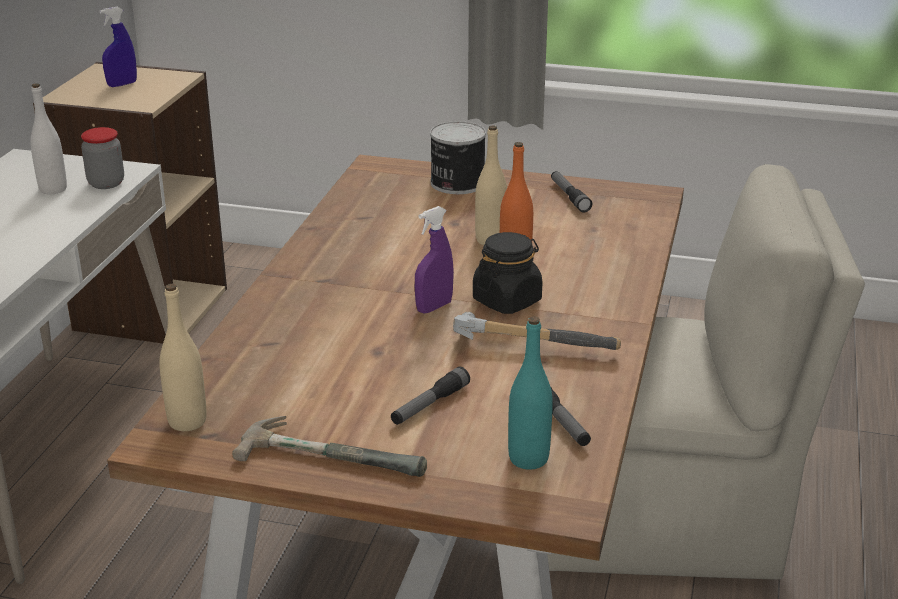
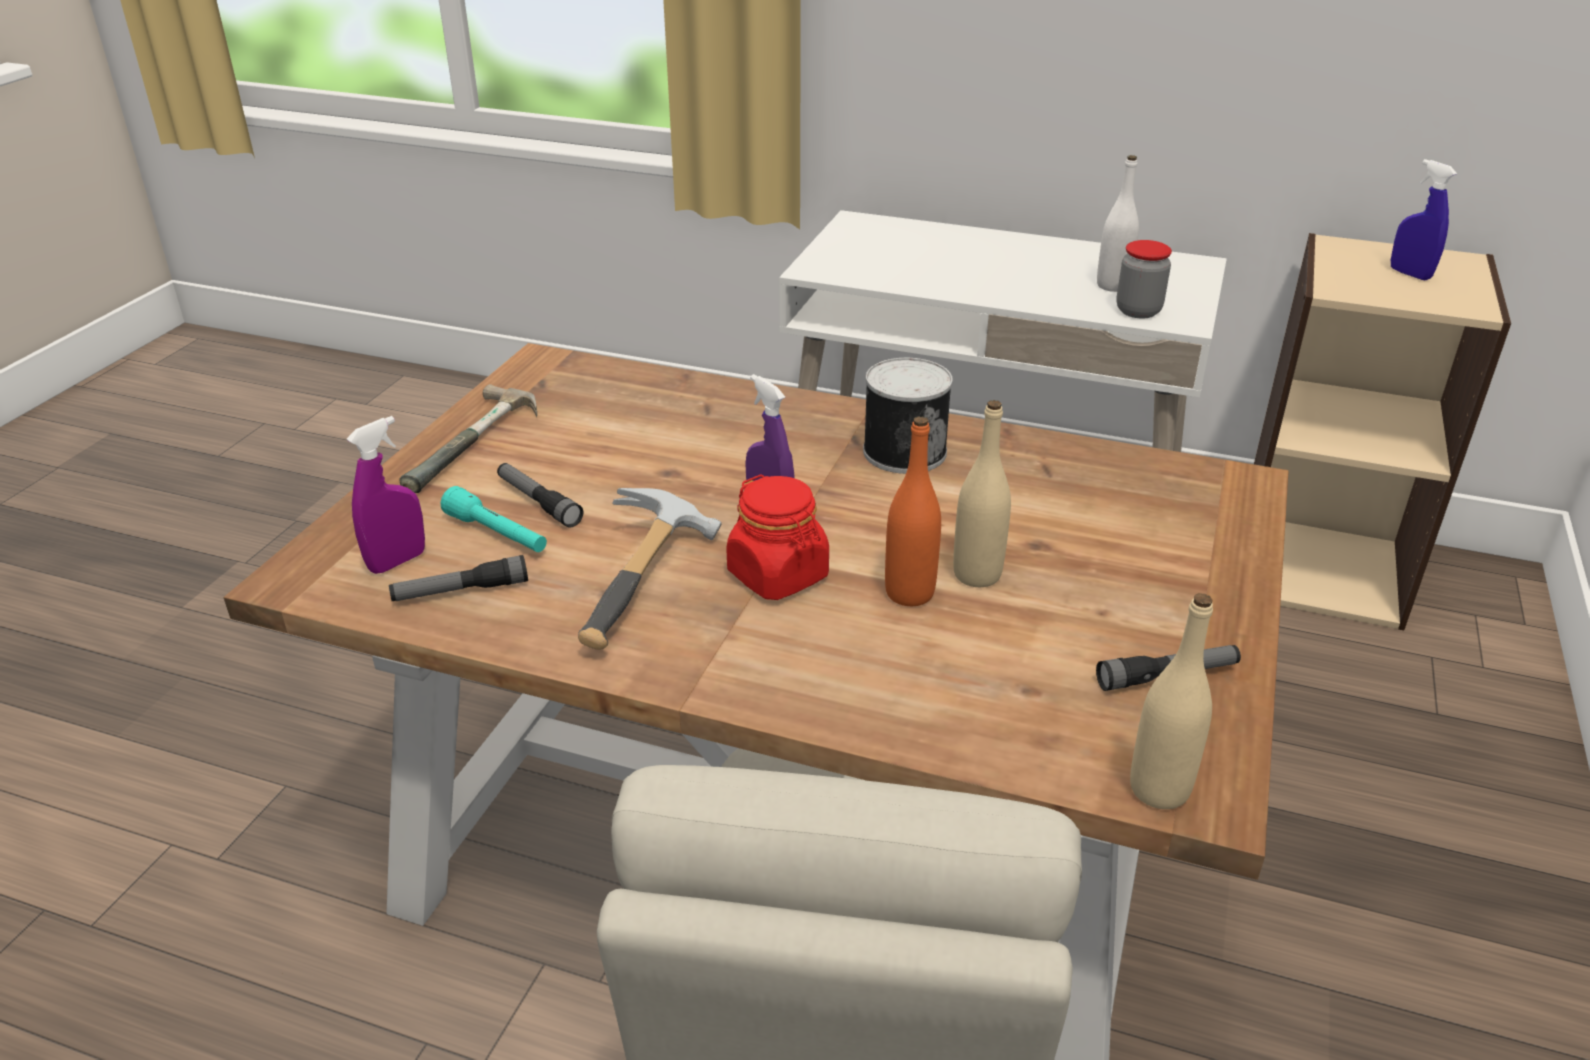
camera: 95 degrees right, 5 degrees up
beige bottle [159,283,207,431] -> beige bottle moved to [1130,593,1213,809]
can [430,121,486,194] -> can moved to [863,358,953,474]
black jar [473,232,543,314] -> red jar [726,474,829,600]
turquoise bottle [508,317,553,470] -> purple spray bottle [347,416,425,574]
none -> turquoise flashlight [441,486,547,552]

